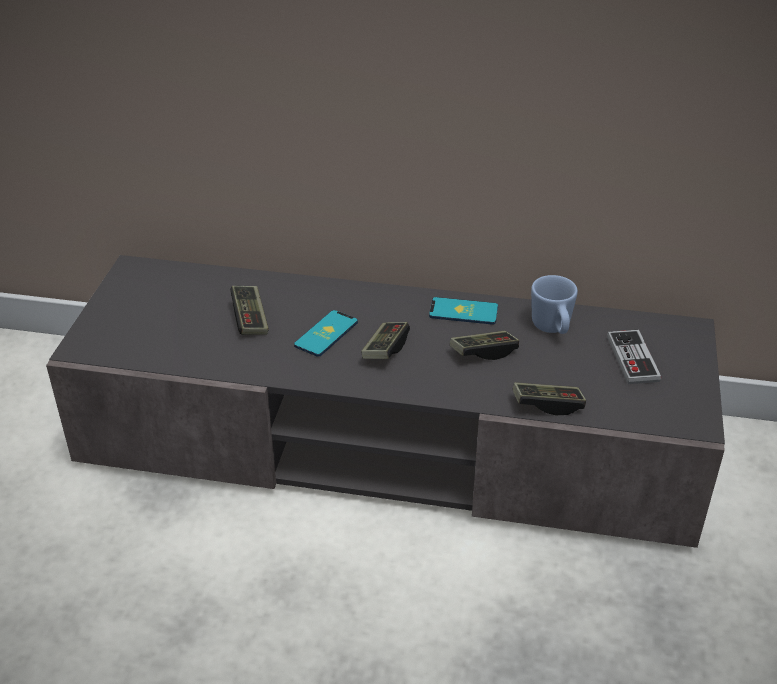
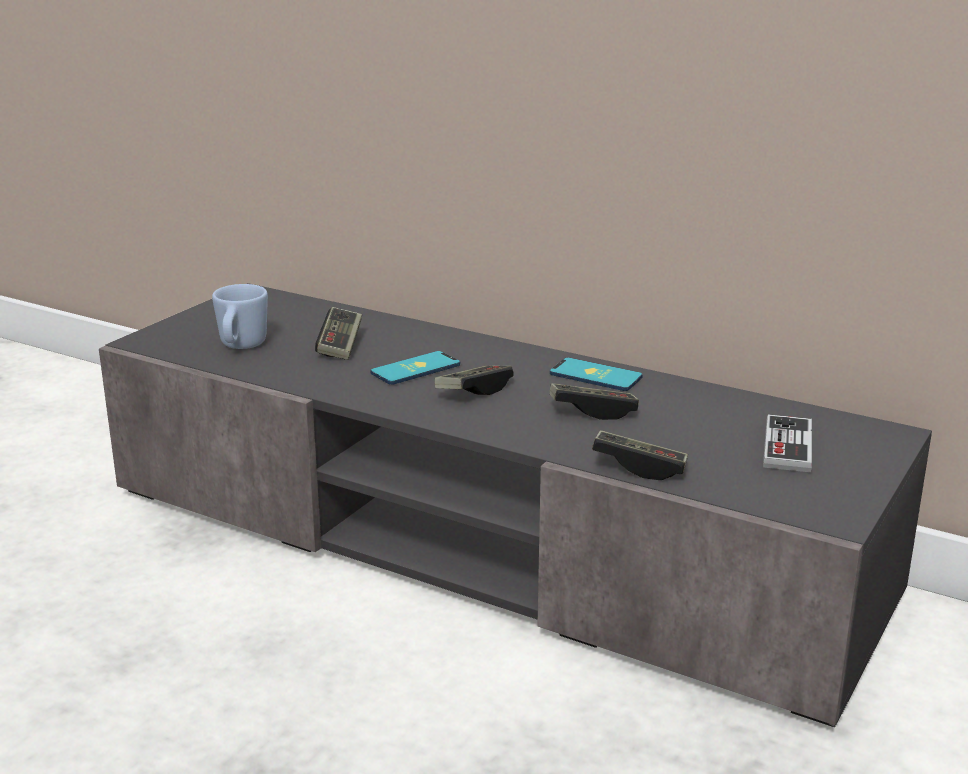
camera: 20 degrees right, 15 degrees down
blue mug [531,275,578,334] -> blue mug moved to [212,284,268,349]

